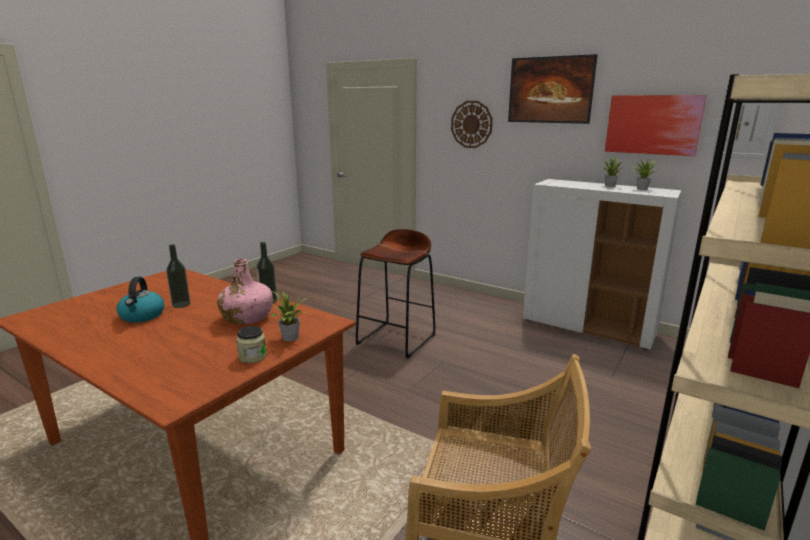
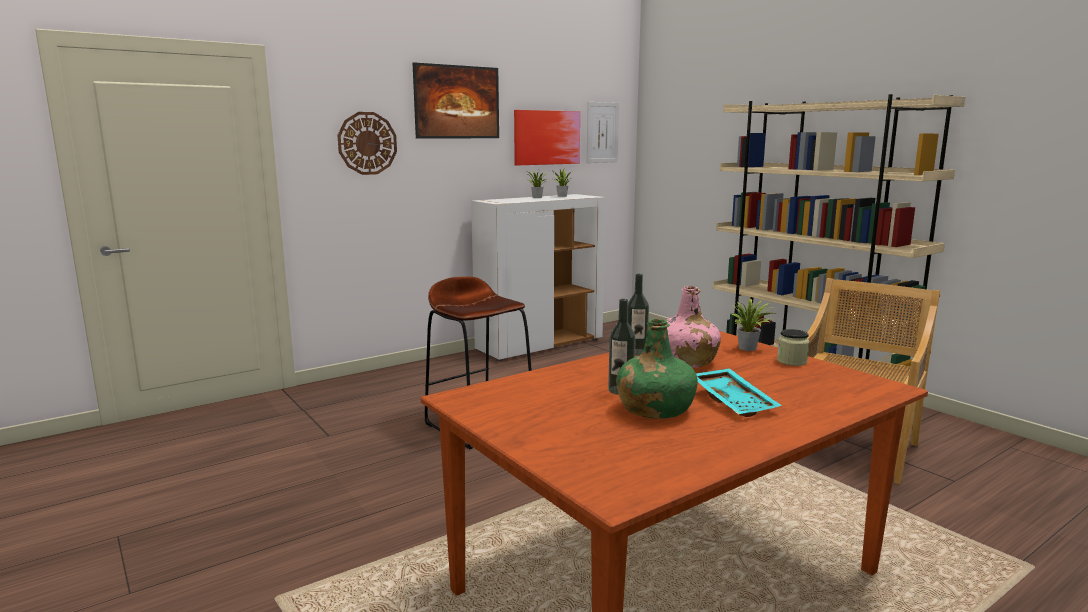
camera: 70 degrees left, 5 degrees down
kettle [117,277,165,323] -> green bottle [616,319,698,418]
none -> turquoise tray [696,368,782,417]

